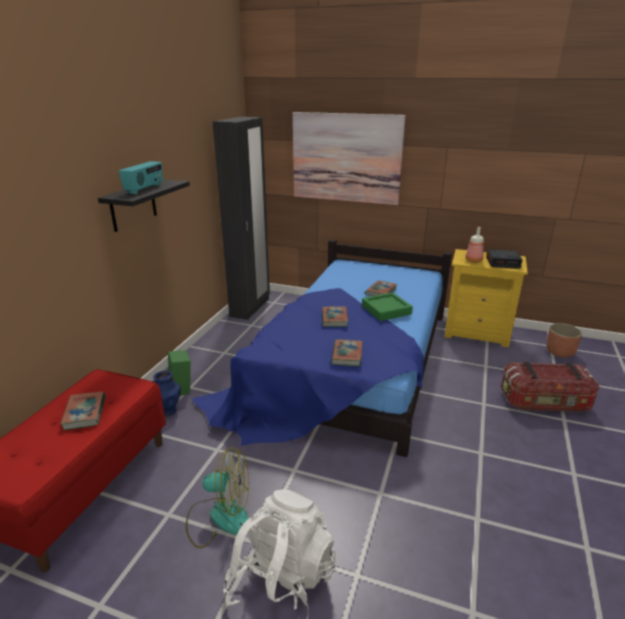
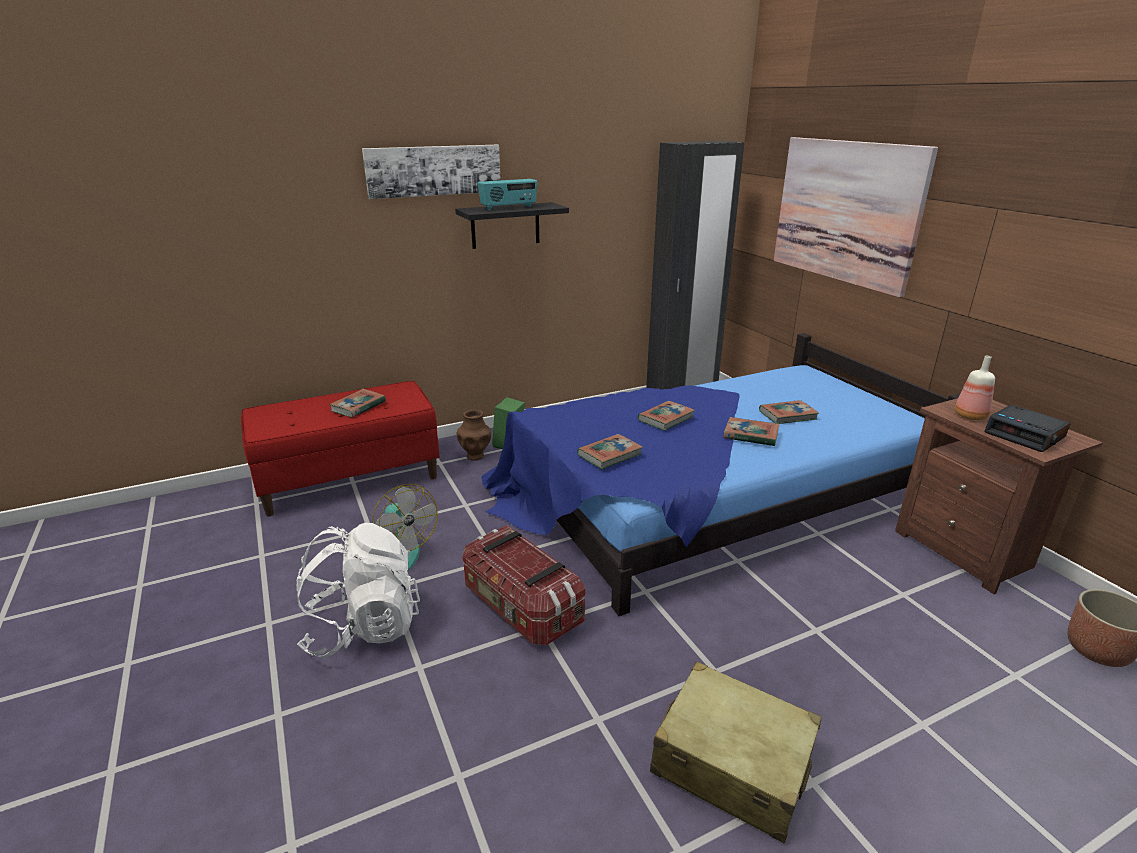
camera: 45 degrees right, 0 degrees up
blue vase [153,370,181,416] -> brown vase [457,409,491,461]
green tray [362,292,413,321] -> book [723,417,779,446]
yellow nightstand [444,249,528,348] -> brown nightstand [895,398,1103,594]
storage box [501,362,599,412] -> storage box moved to [462,525,585,645]
none -> picture [362,145,500,199]
none -> beige suitcase [650,661,822,843]

